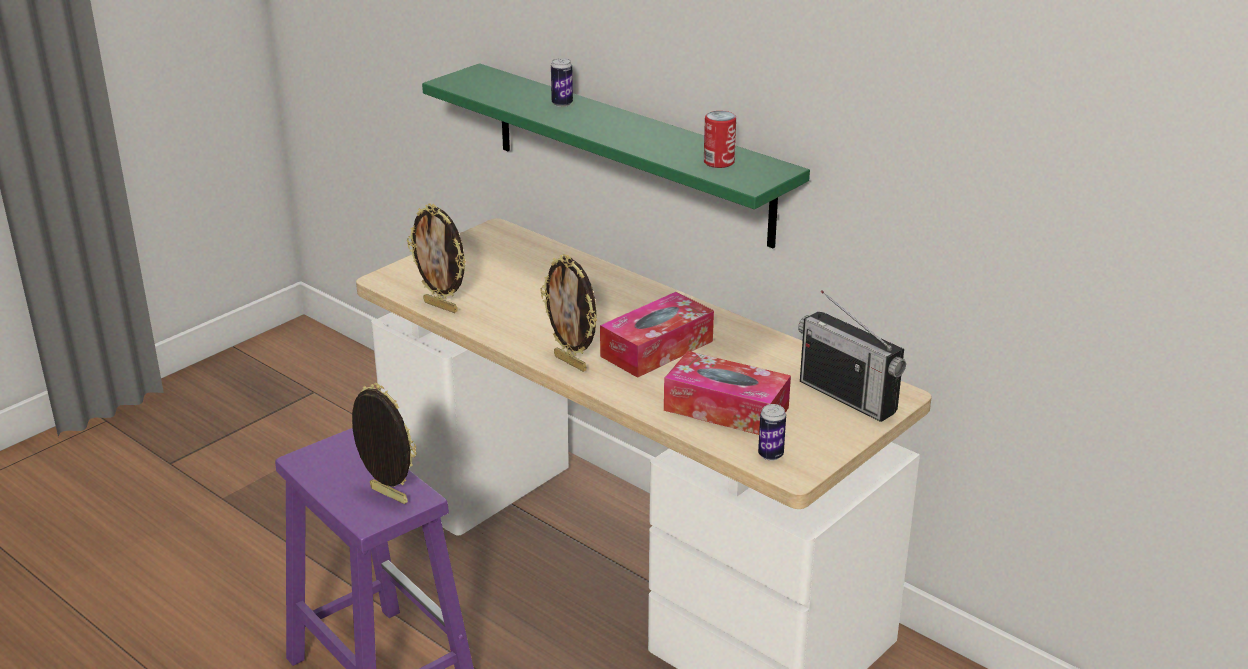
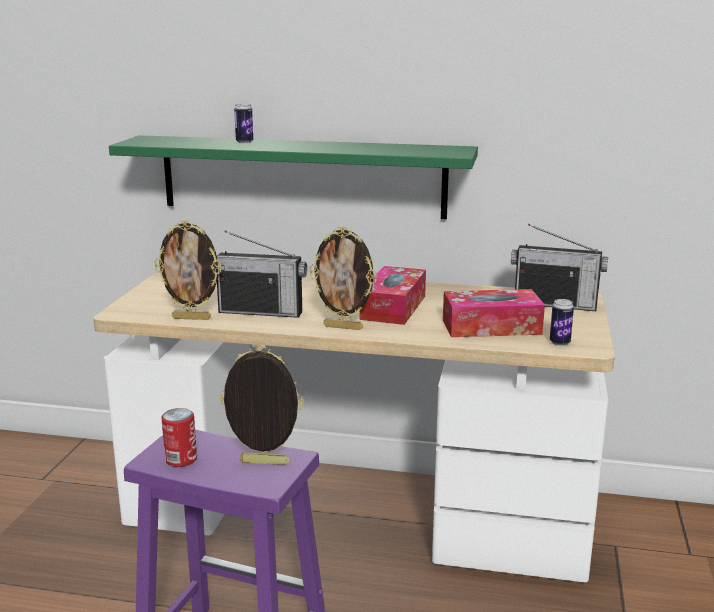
camera: 30 degrees left, 10 degrees down
can [704,111,736,168] -> can moved to [161,408,197,467]
none -> radio [217,231,307,318]

